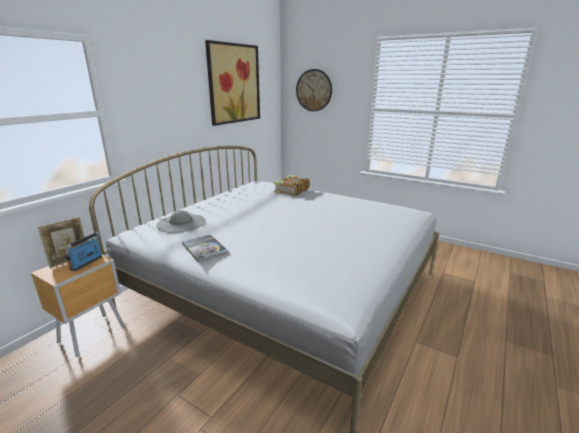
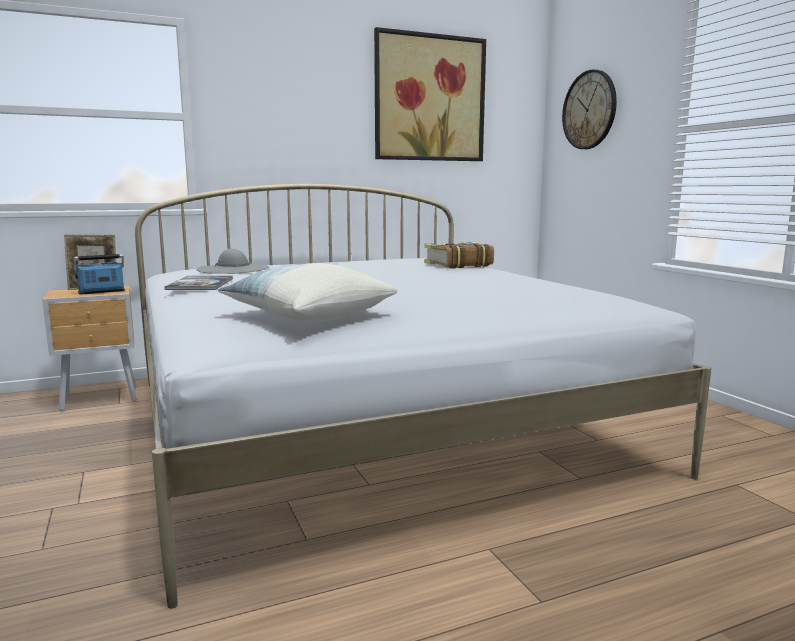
camera: 35 degrees right, 10 degrees down
none -> pillow [218,263,397,321]

